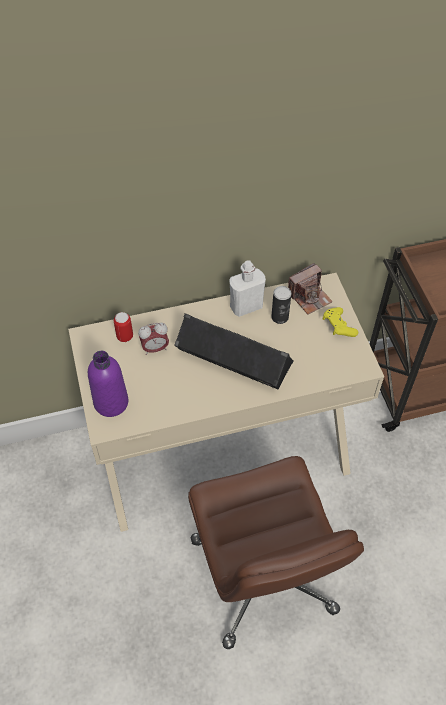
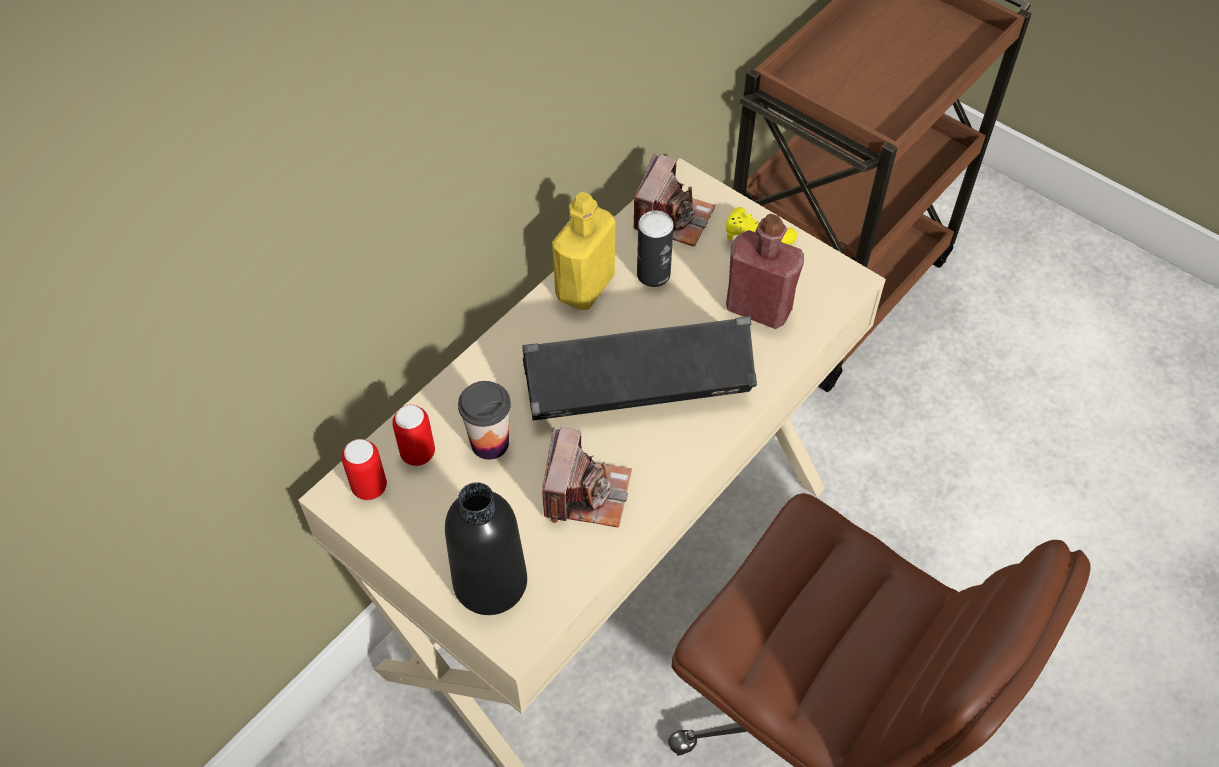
camera: 35 degrees left, 0 degrees up
purple bottle [88,351,129,417] -> black bottle [445,482,527,615]
alarm clock [138,323,169,355] -> cup [458,381,511,460]
white bottle [229,260,266,317] -> yellow bottle [552,192,616,310]
none -> can [341,439,387,501]
none -> camera [542,427,632,528]
none -> red bottle [726,213,804,329]

